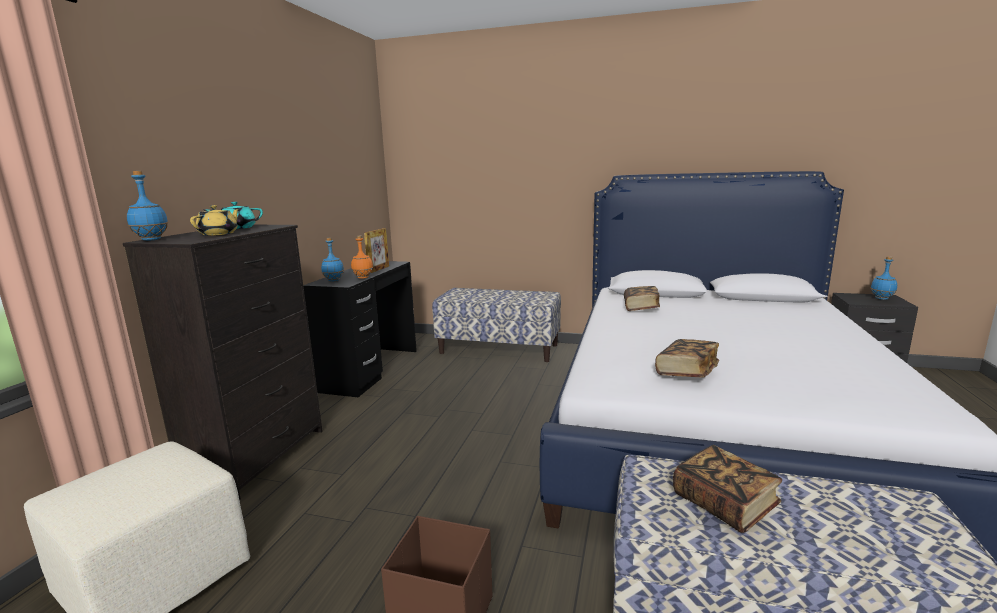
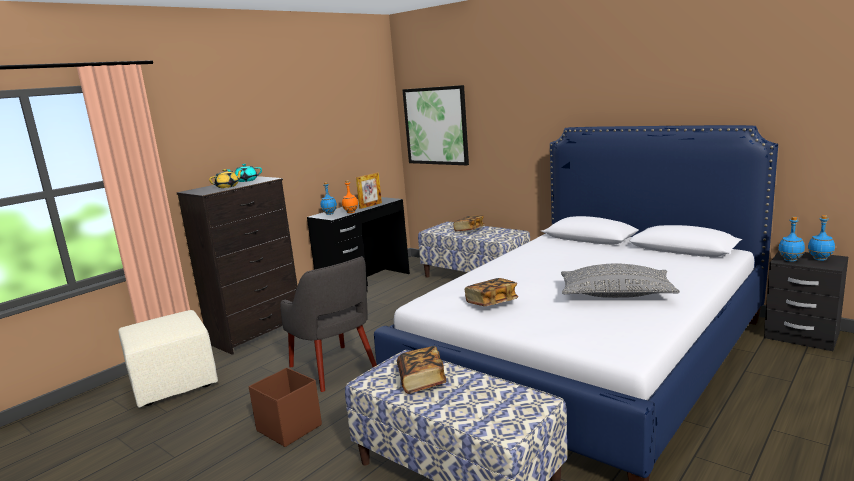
camera: 25 degrees right, 0 degrees up
blue bottle [127,171,168,241] -> blue bottle moved to [778,217,805,262]
book [624,286,660,311] -> book moved to [453,215,485,232]
none -> grey armchair [281,257,377,392]
none -> picture [402,85,469,165]
none -> grey pillow [561,263,680,298]

